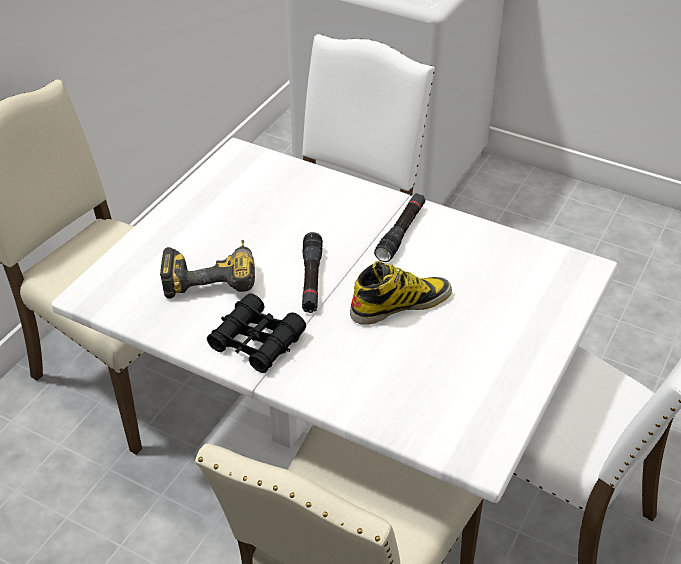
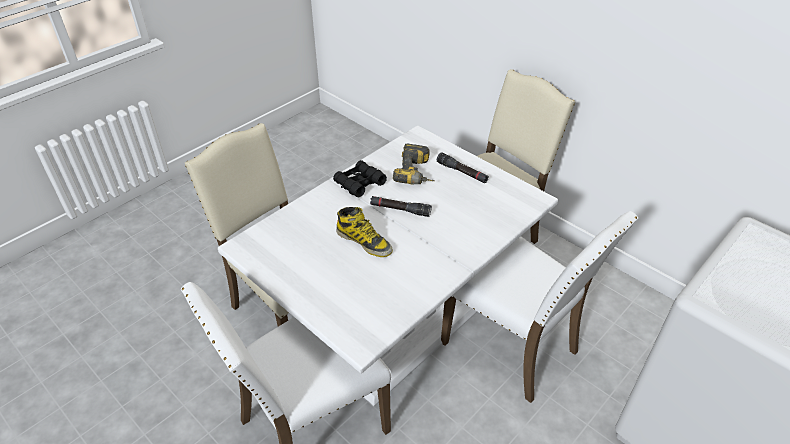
camera: 105 degrees right, 0 degrees up
boot [350,261,452,325] -> boot turned 45 degrees counterclockwise [336,207,393,257]
black flashlight [374,193,425,262] -> black flashlight moved to [437,152,489,183]

